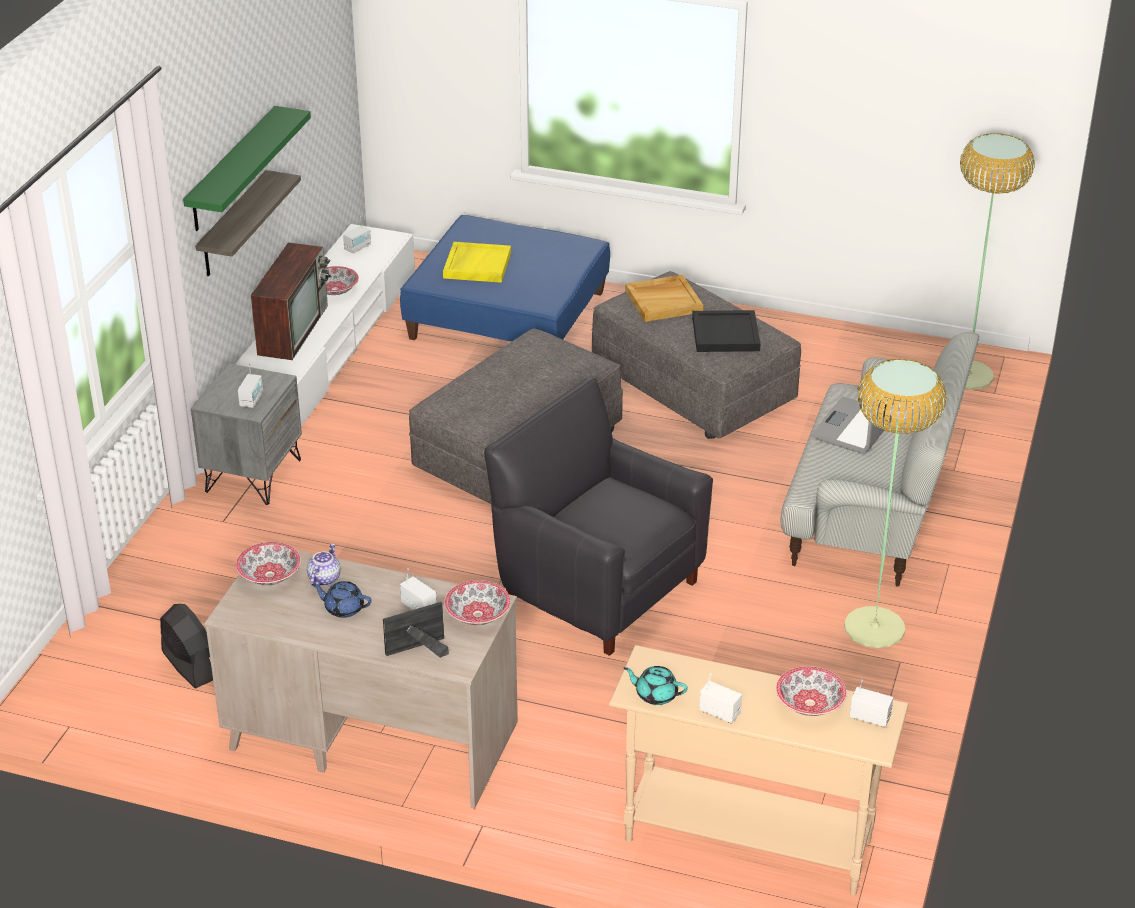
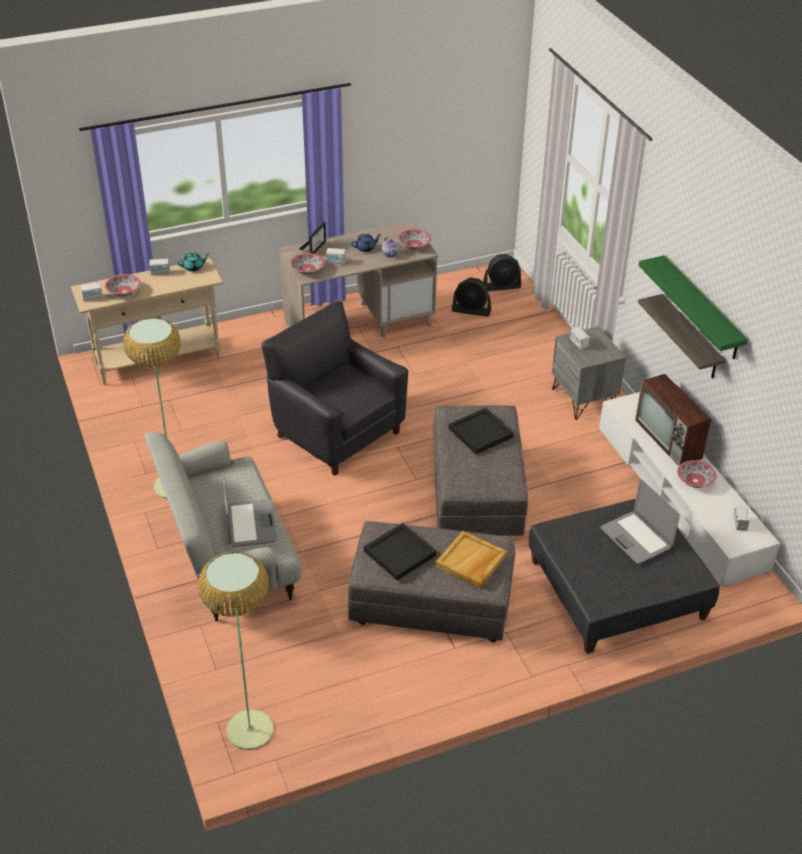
camera: 140 degrees right, 5 degrees up
blue ottoman [400,215,610,342] -> grey ottoman [529,499,720,654]
yellow tray [443,242,511,283] -> laptop [600,479,680,564]
black armchair [484,377,713,656] -> black armchair turned 135 degrees counterclockwise [262,301,408,476]
none -> black tray [449,408,514,454]
none -> black fan [483,254,521,291]

